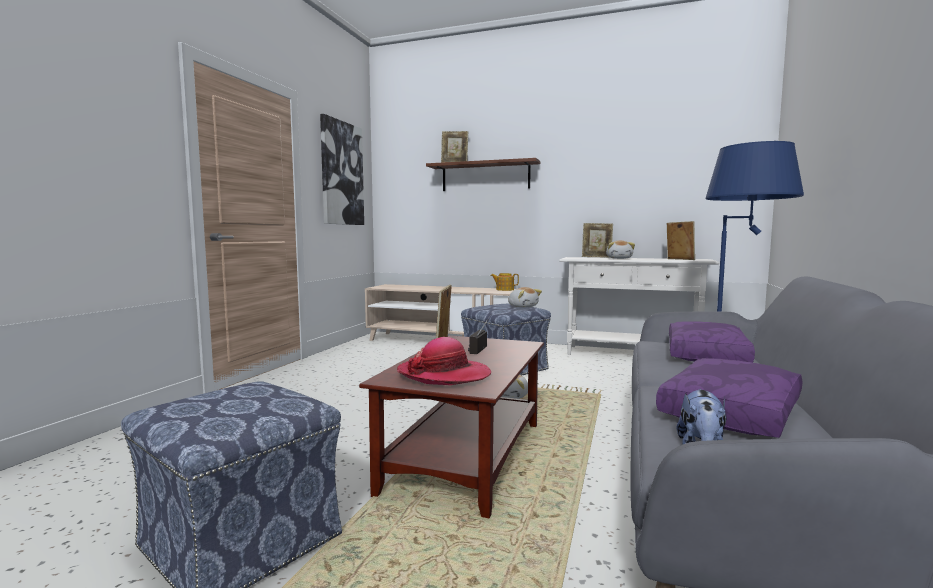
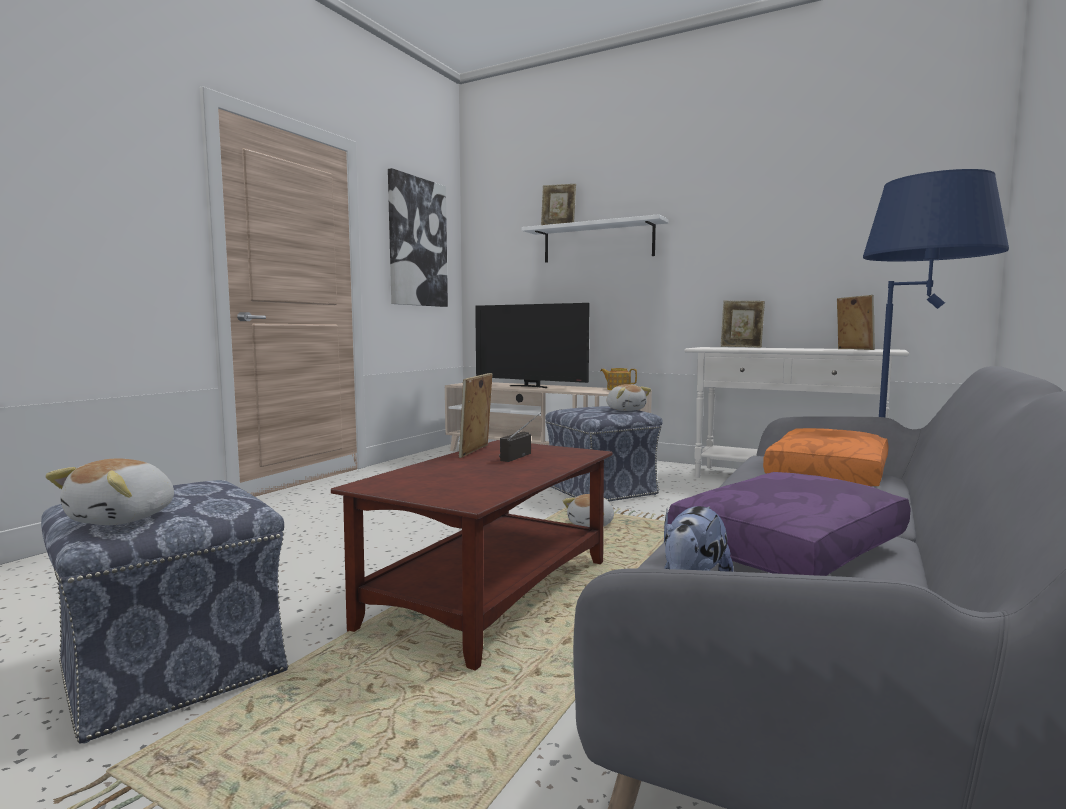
camera: 10 degrees right, 0 degrees up
hat [397,337,491,385] -> none
brown shelf [426,158,540,191] -> white shelf [522,214,669,263]
plush toy [606,241,635,259] -> plush toy moved to [45,458,174,525]
purple pillow [669,321,755,363] -> orange pillow [763,428,889,486]
none -> television [475,303,590,388]

